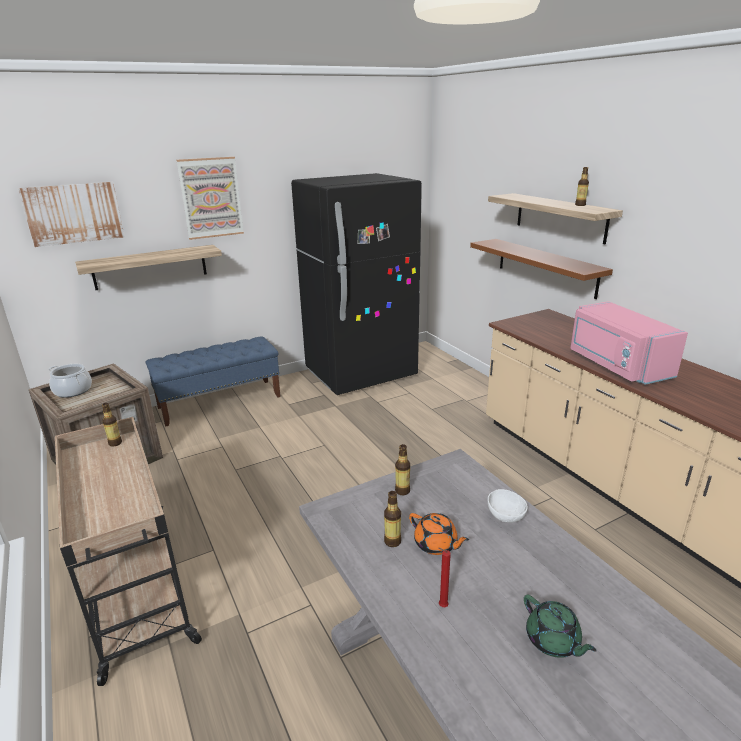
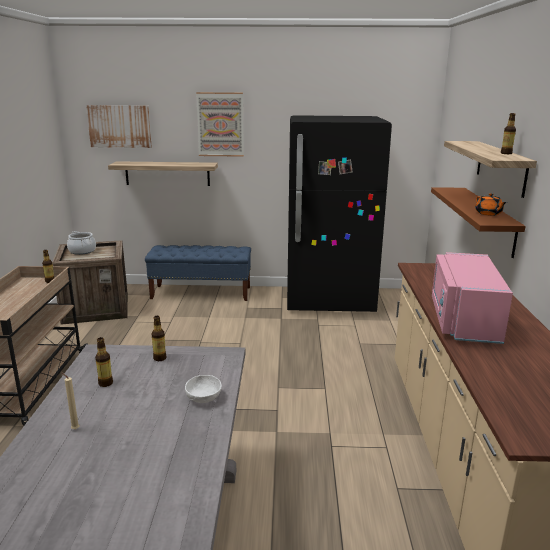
camera: 30 degrees right, 5 degrees down
orange teapot [409,513,469,555] -> orange teapot moved to [475,193,507,216]
red candle [439,548,451,607] -> beige candle [61,372,79,430]
green teapot [524,594,596,658] -> none

